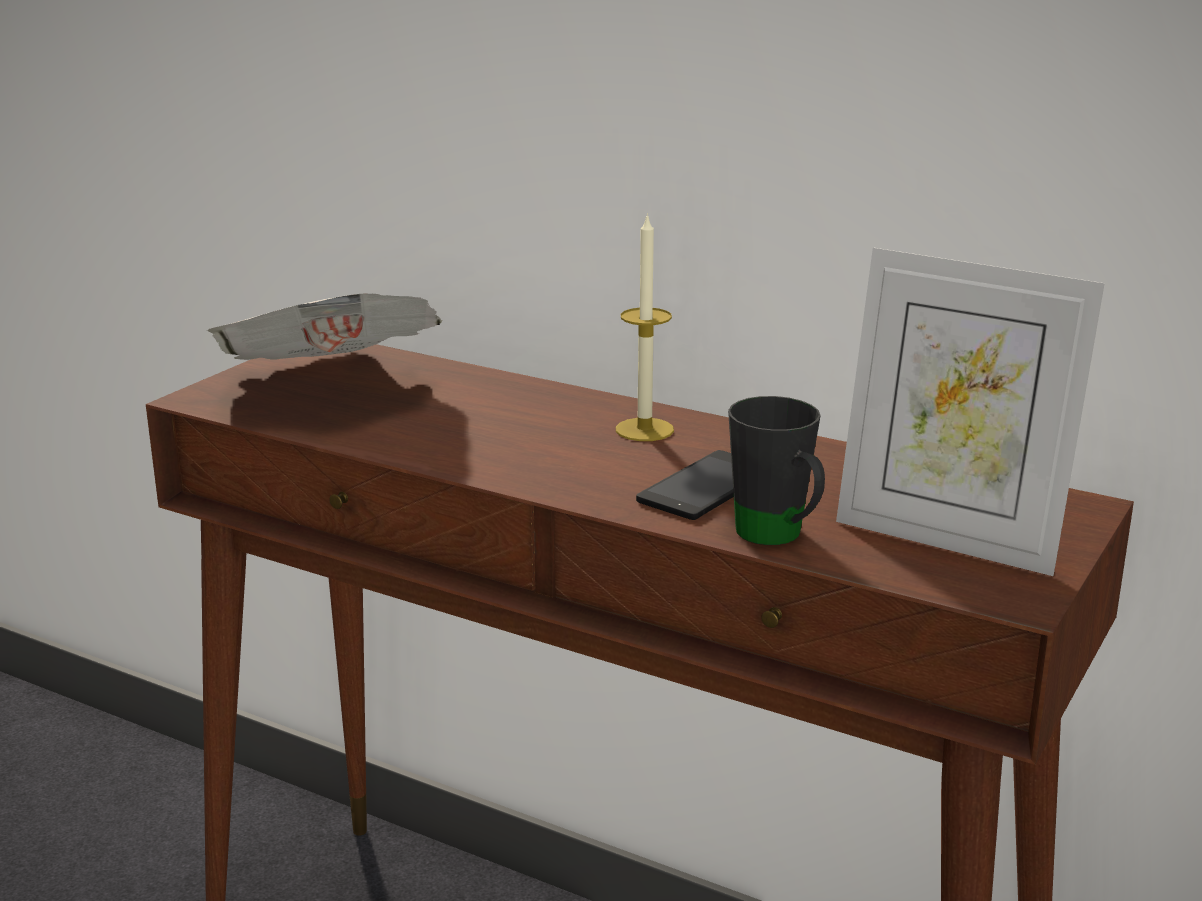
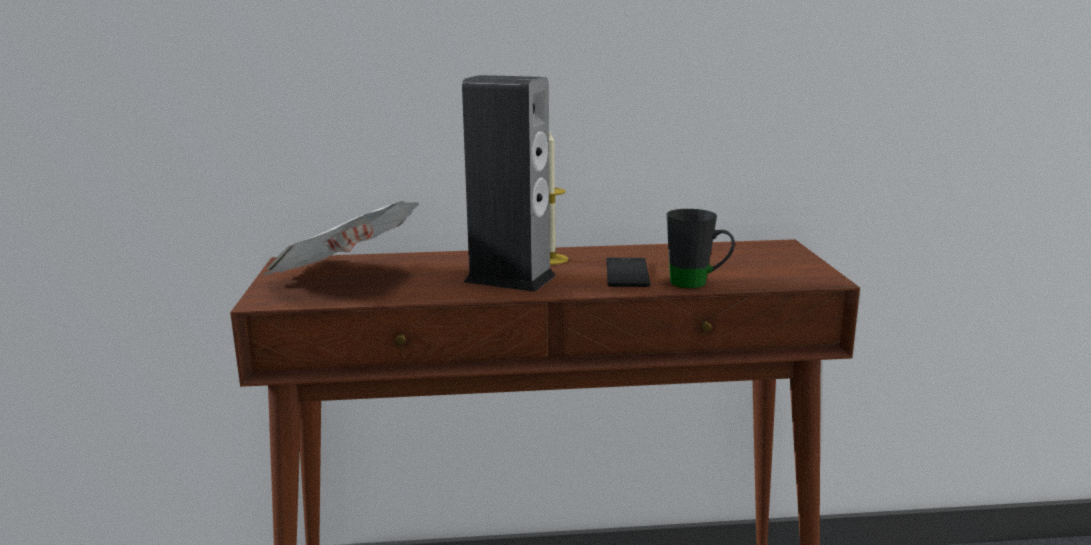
camera: 35 degrees left, 5 degrees down
picture frame [836,248,1105,576] -> none
none -> speaker [462,75,556,292]

